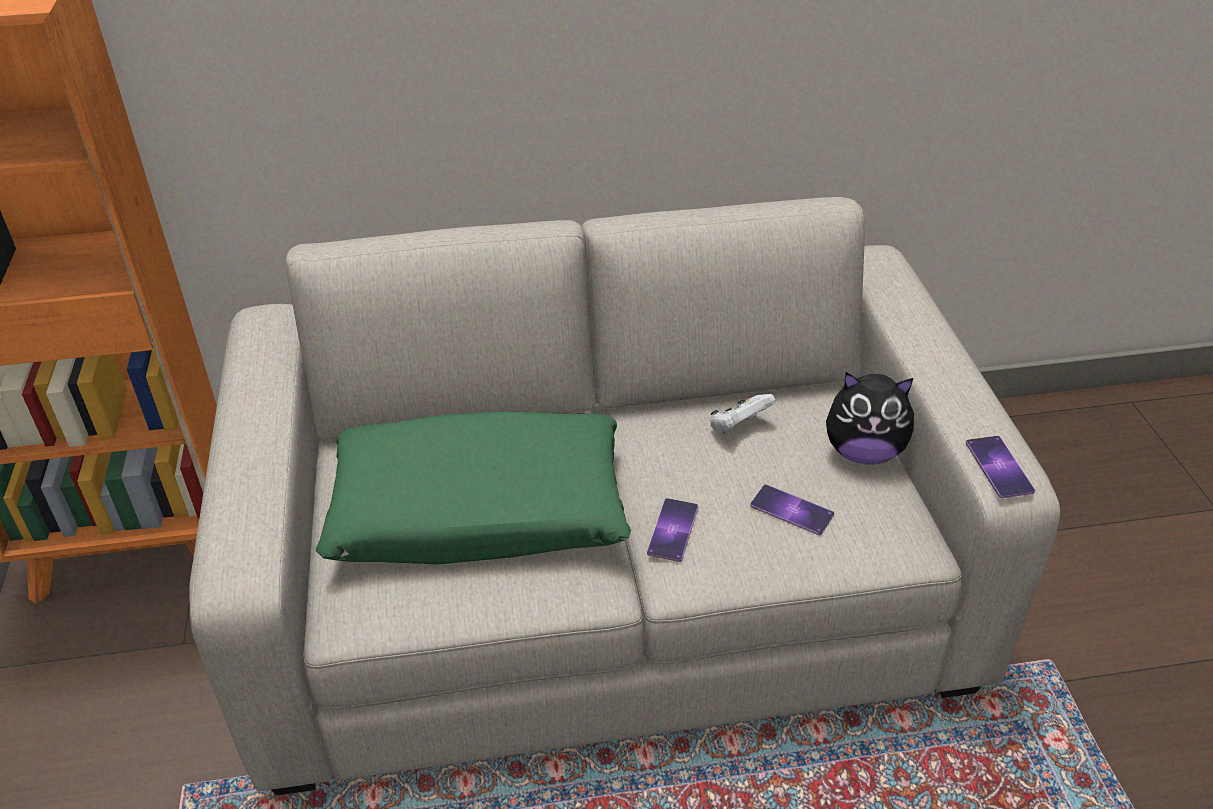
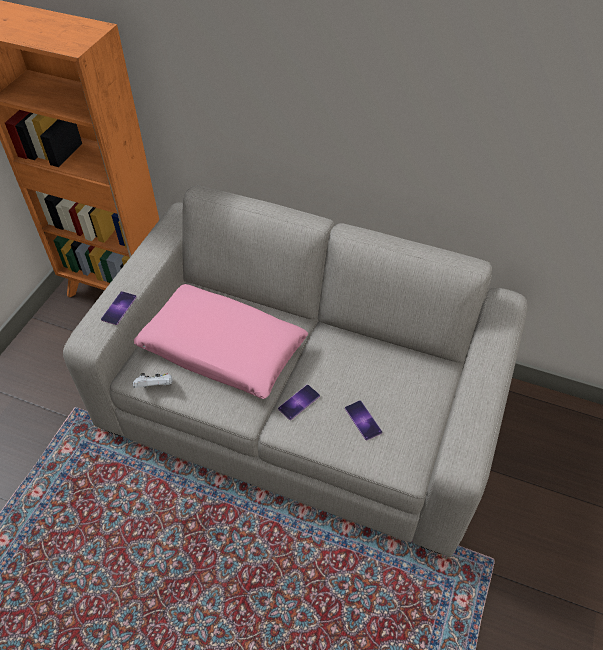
camera: 30 degrees right, 10 degrees up
green pillow [316,411,631,564] -> pink pillow [134,284,308,399]
white game controller [710,394,776,433] -> white game controller moved to [133,373,173,388]
plush toy [826,372,914,464] -> none
phone [966,436,1035,498] -> phone moved to [101,291,137,325]

